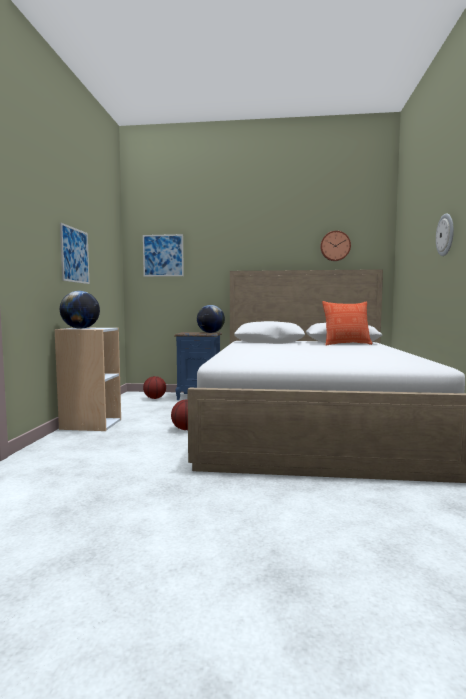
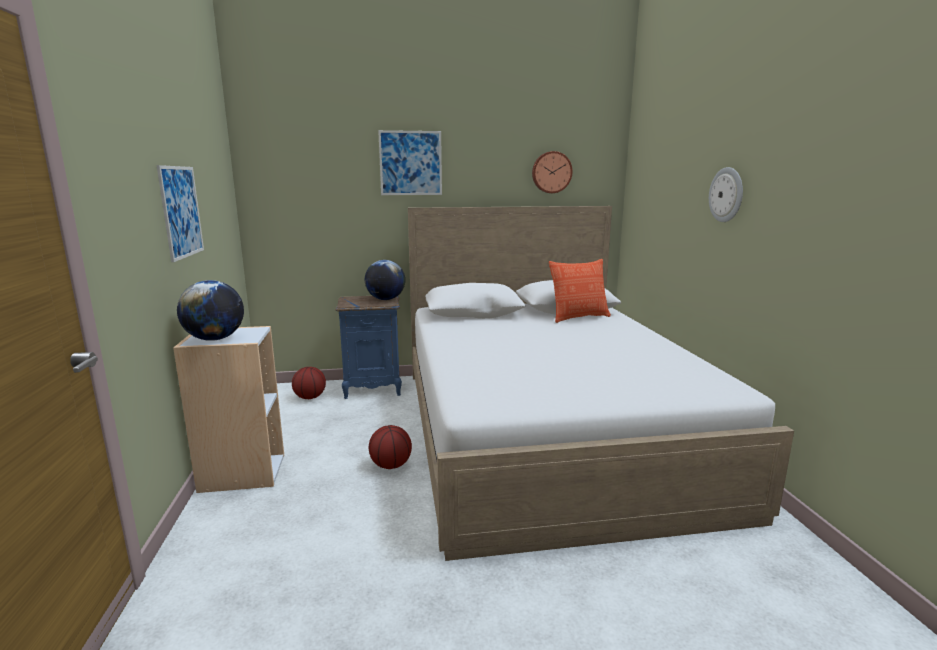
camera: 15 degrees left, 10 degrees up
picture [143,234,184,277] -> picture moved to [378,130,442,195]

